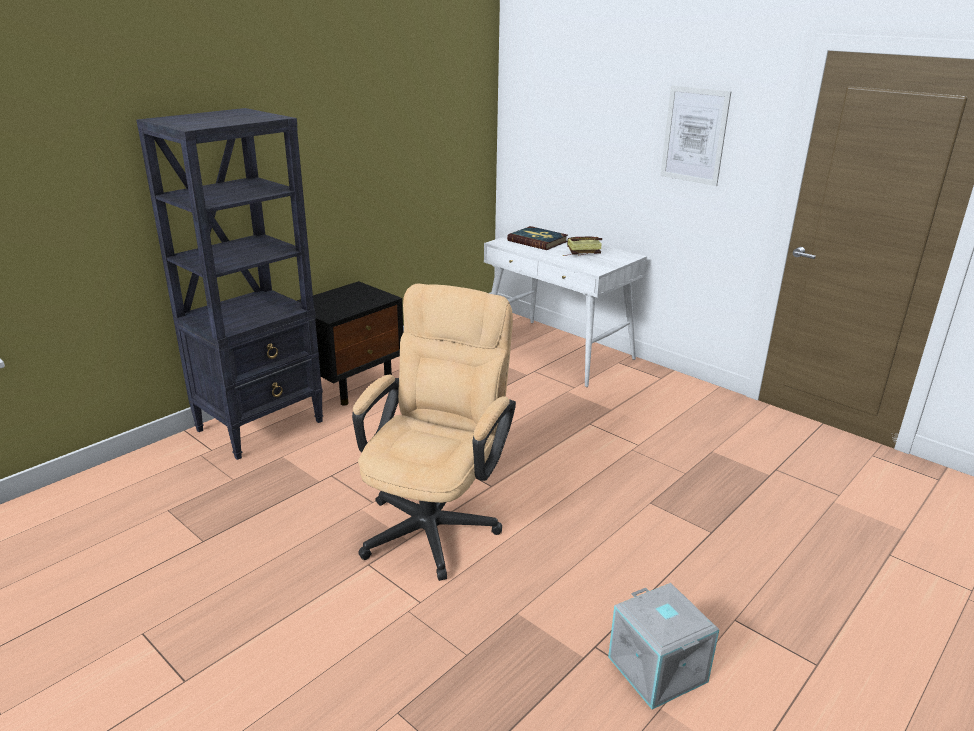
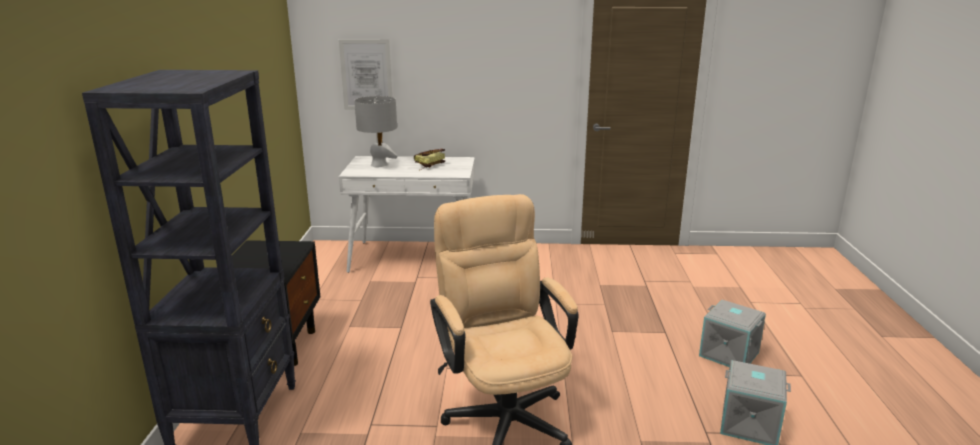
camera: 40 degrees left, 5 degrees down
book [507,226,568,250] -> grey table lamp [354,96,398,167]
picture [660,86,732,186] -> picture moved to [339,39,392,110]
none -> grey storage box [699,300,766,367]

